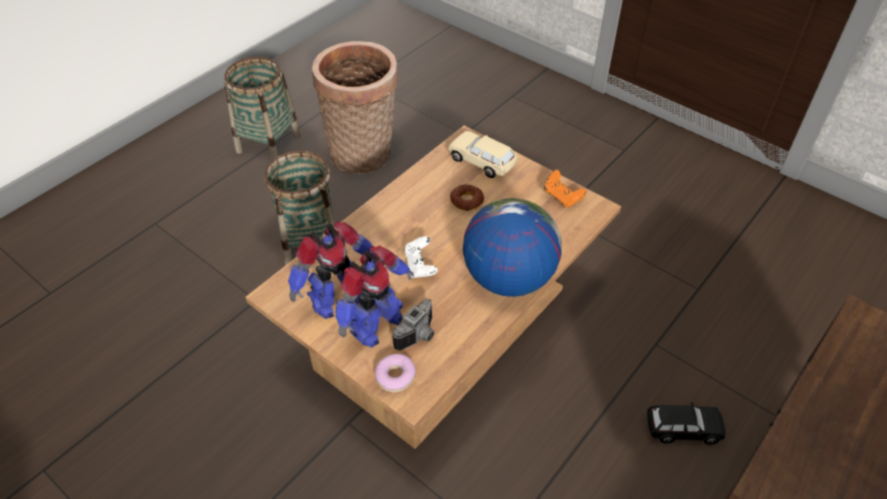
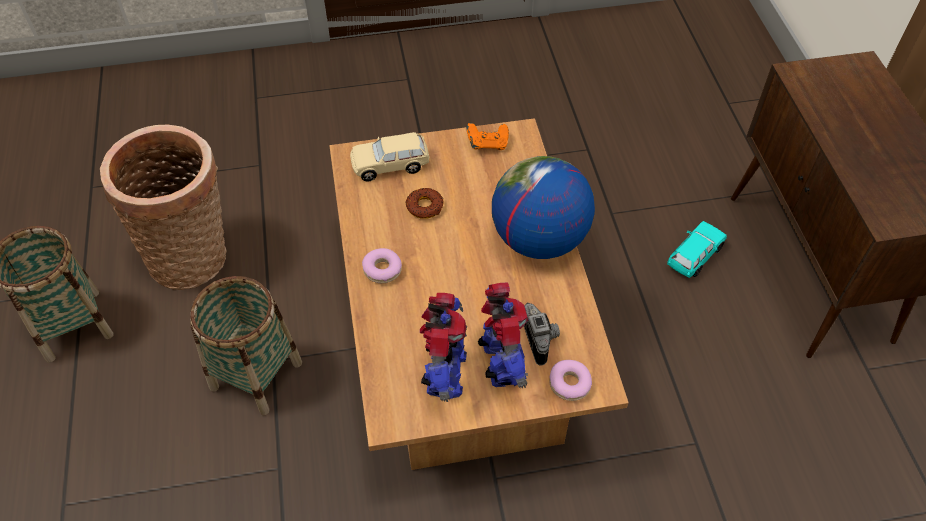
camera: 50 degrees left, 5 degrees up
white game controller [404,236,438,278] -> none
black toy car [647,402,726,445] -> turquoise toy car [667,221,727,278]
none -> donut [362,248,402,283]

